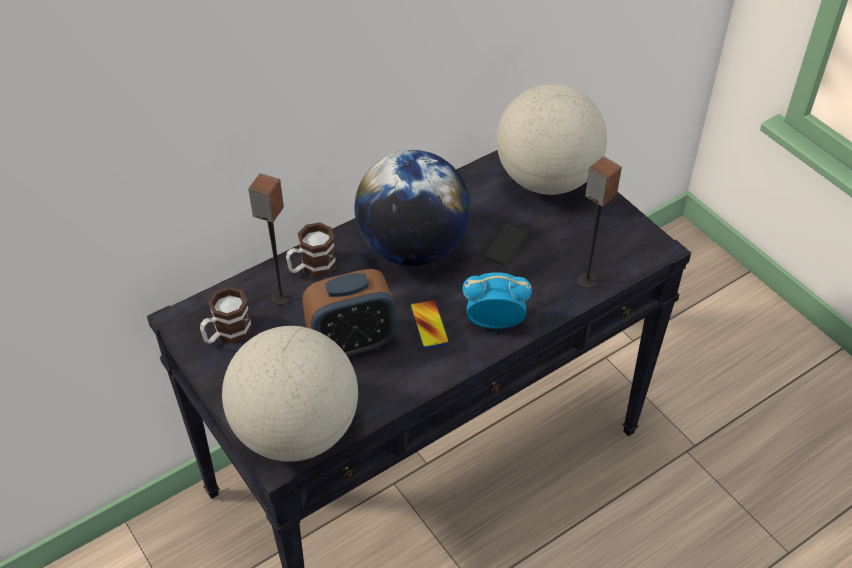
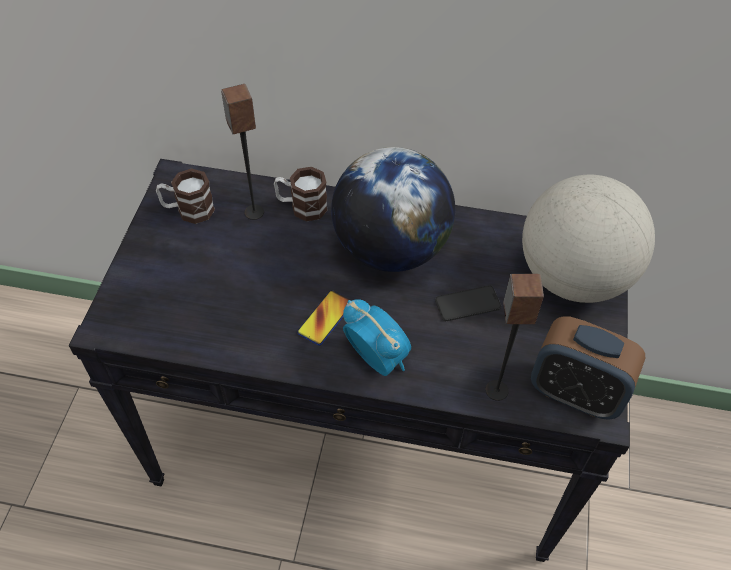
camera: 45 degrees right, 5 degrees up
globe [222,326,358,462] -> none
alarm clock [303,269,396,356] -> alarm clock moved to [531,317,645,420]

